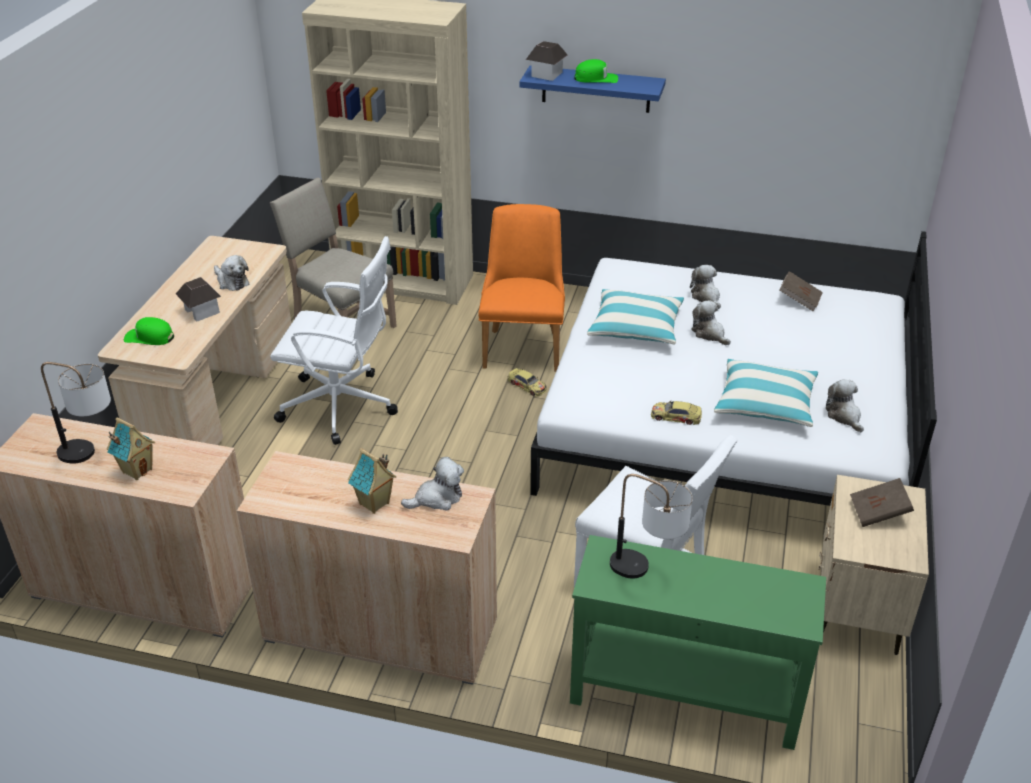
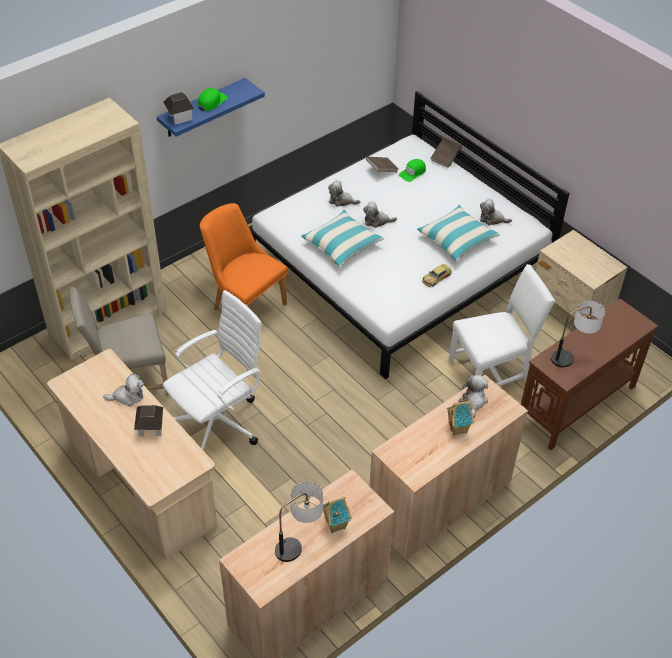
camera: 55 degrees left, 10 degrees up
green cap [124,317,174,345] -> green cap moved to [399,159,426,182]
toy car [508,368,547,396] -> none
green console table [570,535,826,750] -> brown console table [521,299,658,451]
brown book [850,478,914,527] -> brown book moved to [431,137,462,168]

